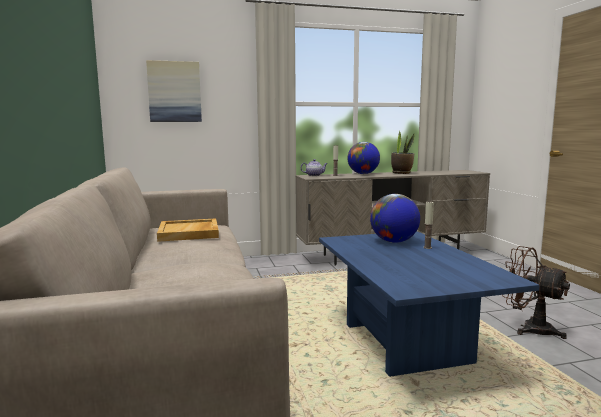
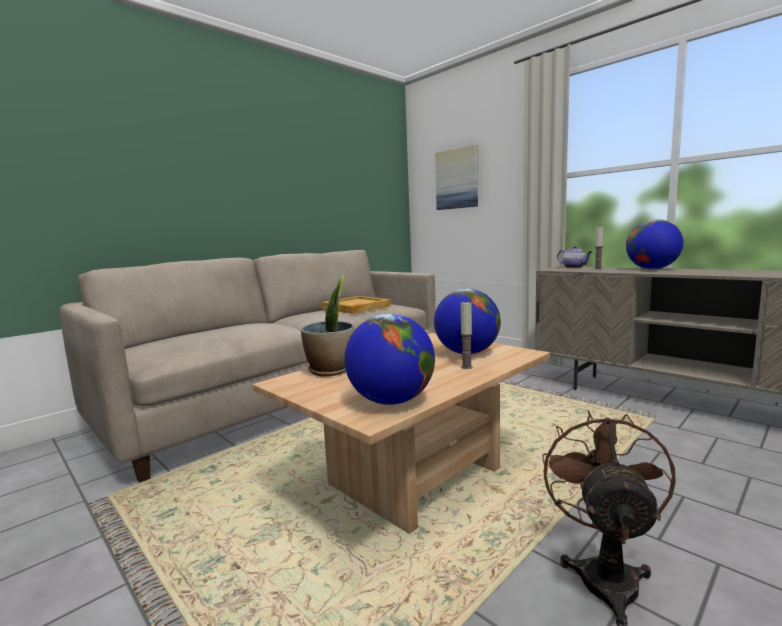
camera: 60 degrees right, 0 degrees up
blue coffee table [319,231,540,377] -> beige coffee table [252,333,550,534]
potted plant [391,131,415,174] -> potted plant moved to [301,275,354,377]
none -> globe [344,314,435,405]

